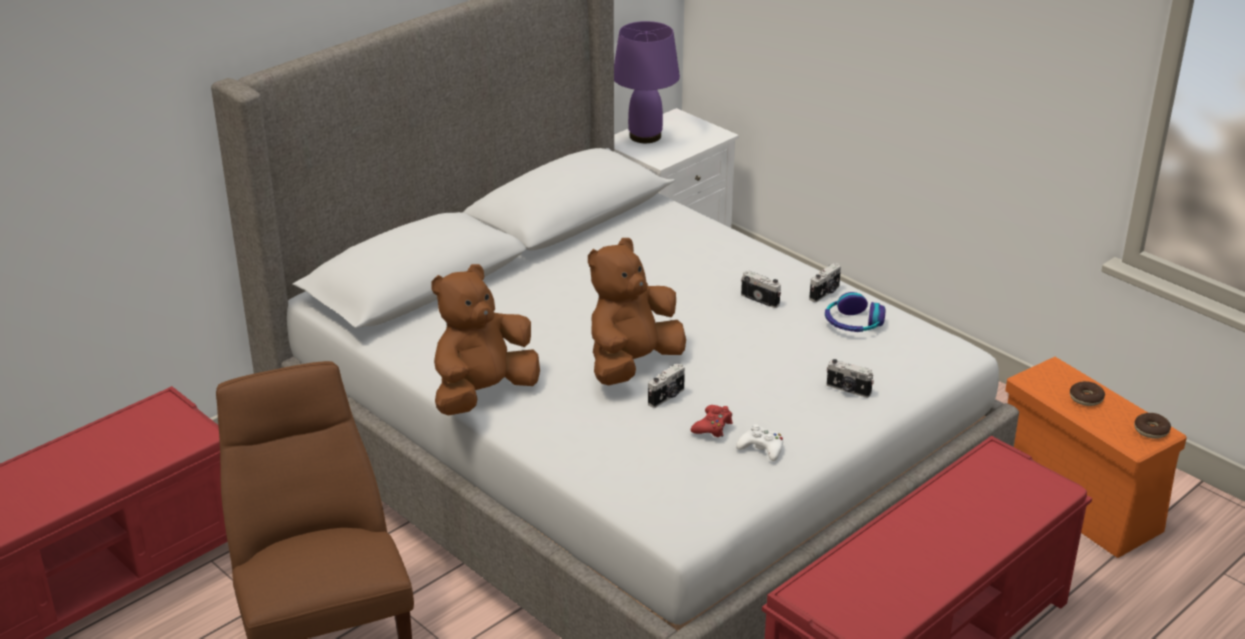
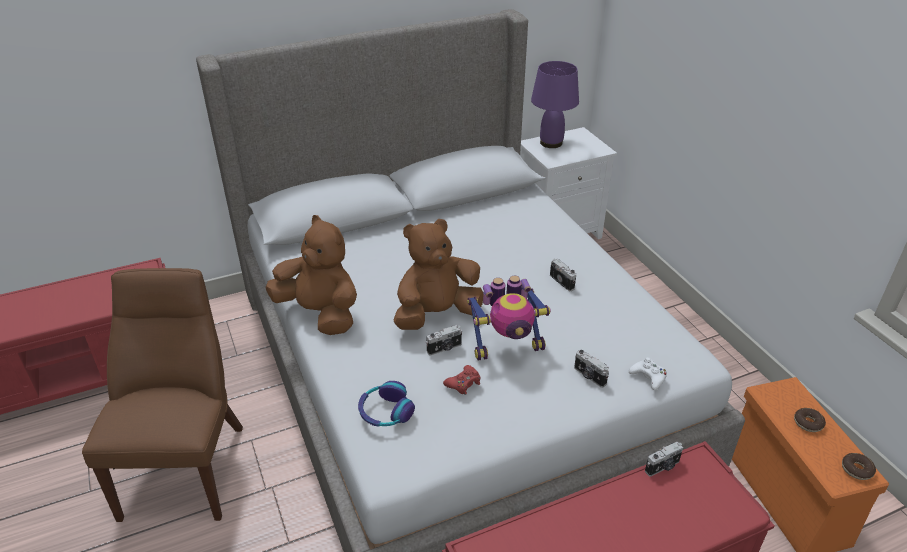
camera: 20 degrees right, 5 degrees up
brown plush toy [431,264,540,416] -> brown plush toy turned 60 degrees clockwise [265,215,357,335]
white game controller [736,424,783,461] -> white game controller moved to [629,357,667,390]
camera [809,263,841,302] -> camera moved to [645,442,683,476]
headphones [825,292,885,332] -> headphones moved to [358,381,415,427]
none -> toy robot [467,276,551,360]

